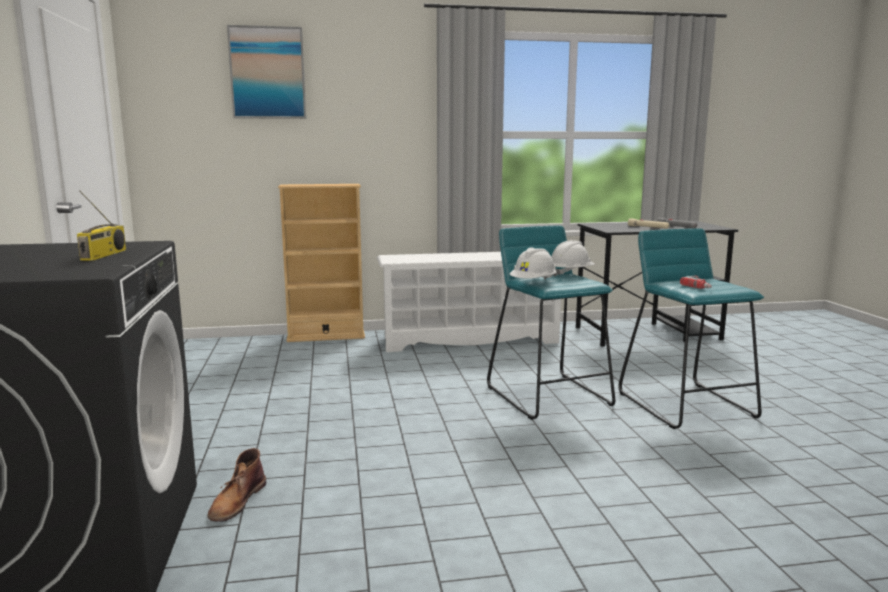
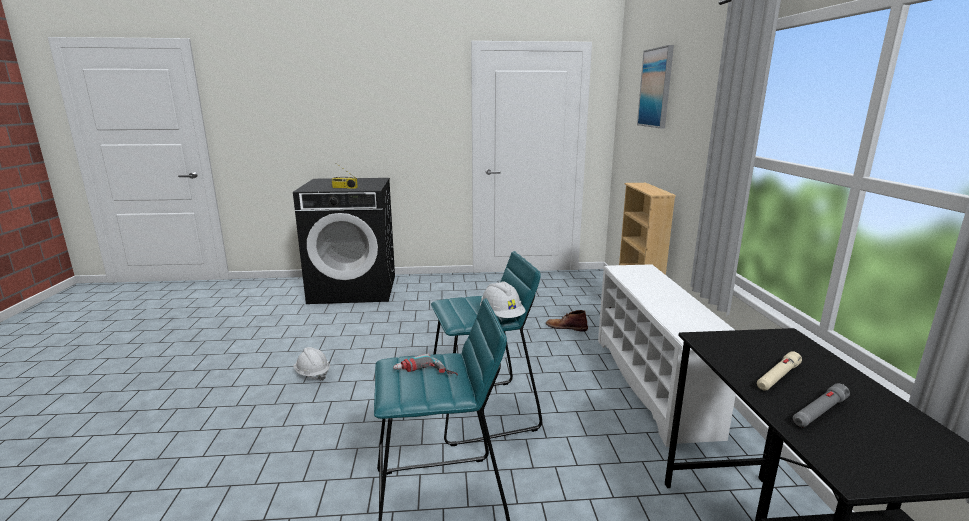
camera: 95 degrees right, 5 degrees up
brown boot [208,448,266,522] -> brown boot moved to [546,310,588,332]
white hard hat [510,247,556,280] -> white hard hat moved to [293,347,330,381]

